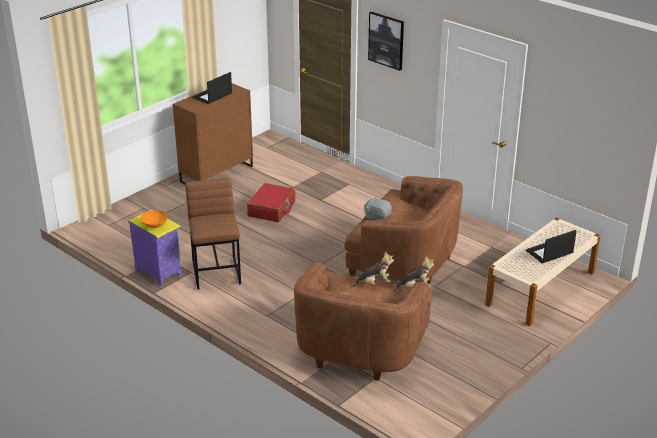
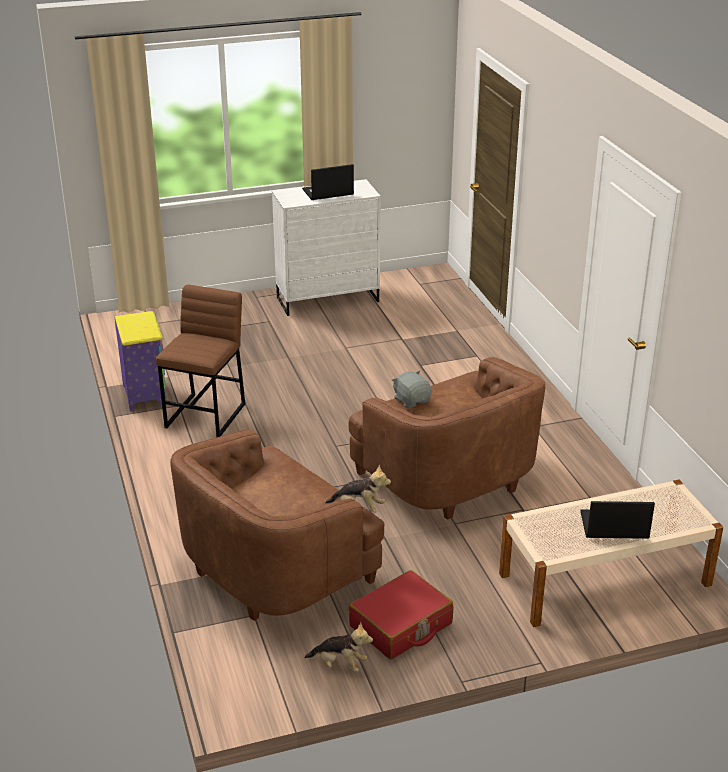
camera: 30 degrees right, 0 degrees up
orange bowl [140,210,168,228] -> none
brown dresser [173,83,253,184] -> white dresser [272,179,381,316]
red suitcase [247,183,295,222] -> red suitcase moved to [349,570,453,659]
plush toy [353,251,394,287] -> plush toy moved to [304,622,373,672]
picture [368,12,404,71] -> none

